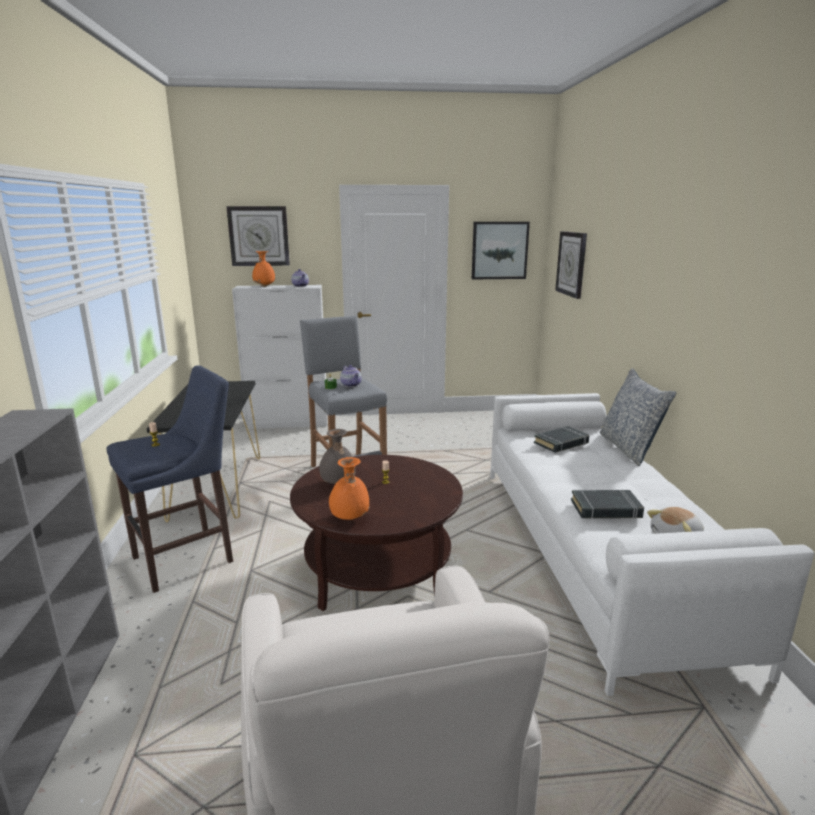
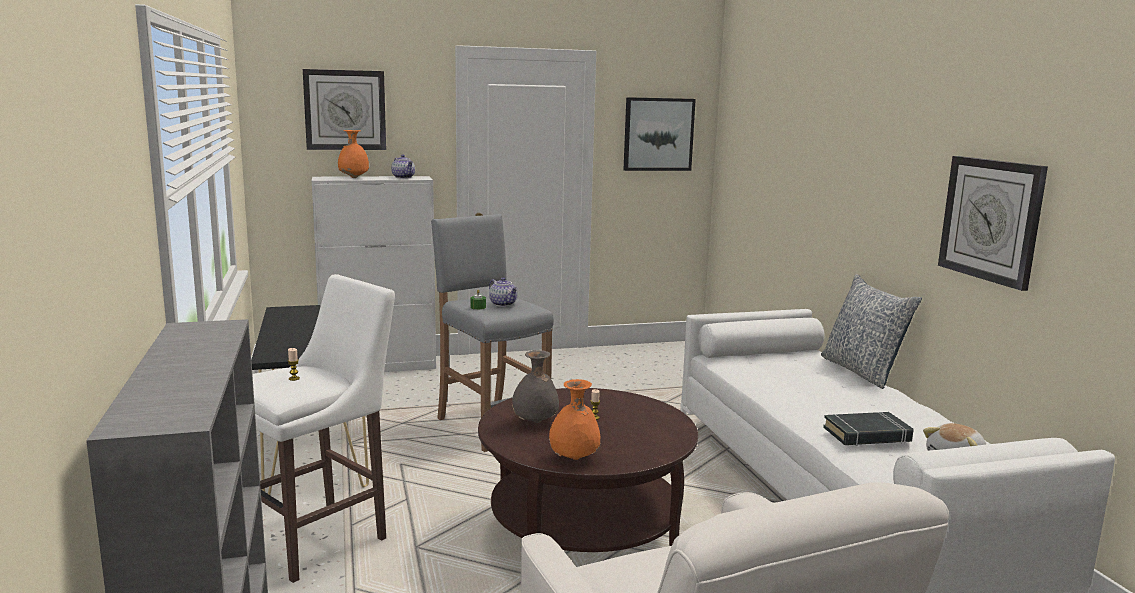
camera: 10 degrees left, 5 degrees down
blue stool [107,365,233,593] -> white stool [252,274,395,583]
black book [534,426,589,453] -> none
wall clock [555,231,587,299] -> wall clock moved to [938,156,1048,291]

